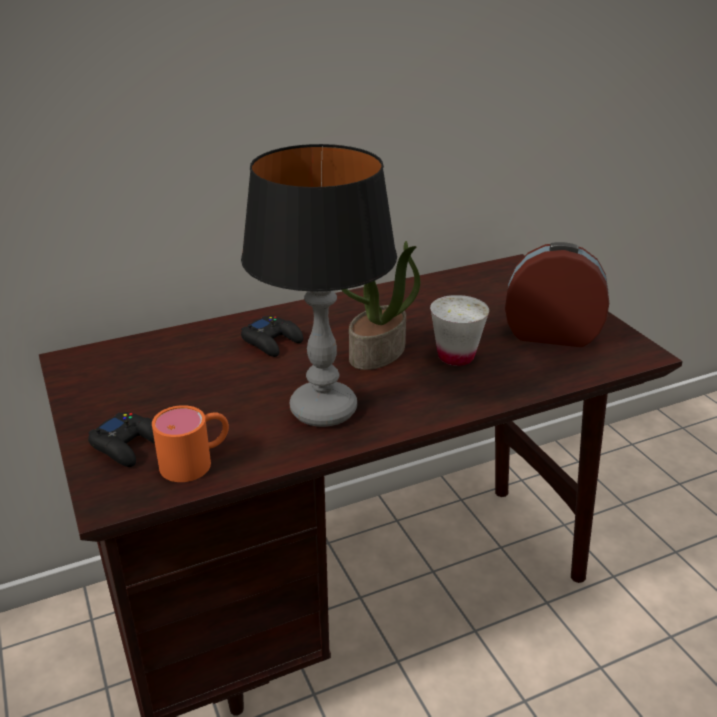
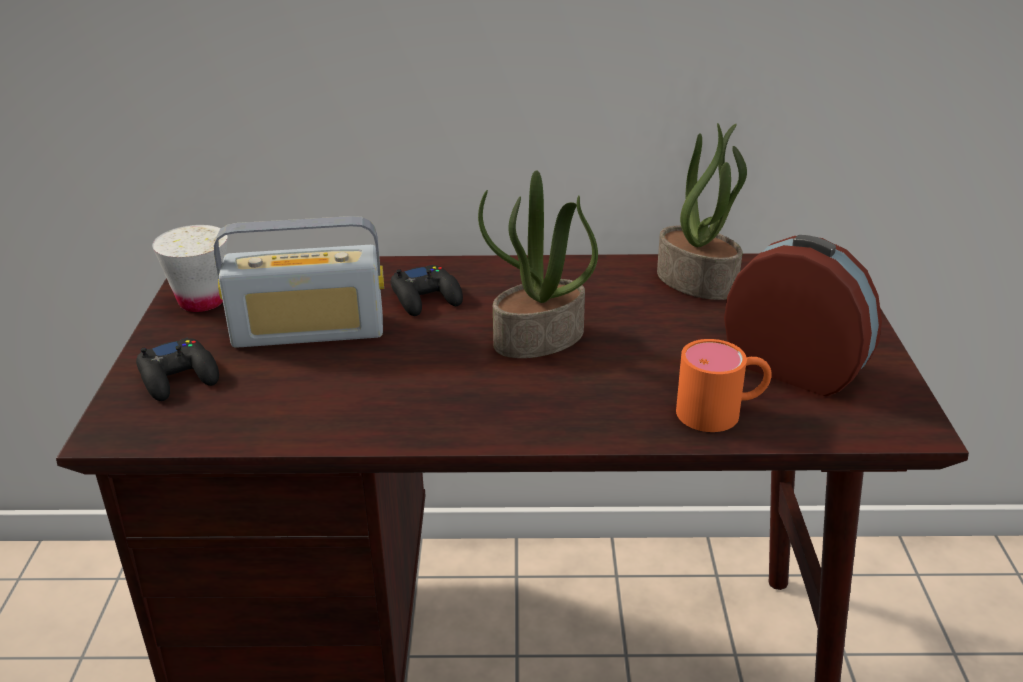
camera: 25 degrees right, 0 degrees up
orange mug [152,405,229,482] -> orange mug moved to [676,339,771,432]
table lamp [241,144,397,427] -> none
white cup [430,295,489,366] -> white cup moved to [152,225,227,312]
none -> radio [214,216,384,348]
none -> potted plant [657,123,747,300]

